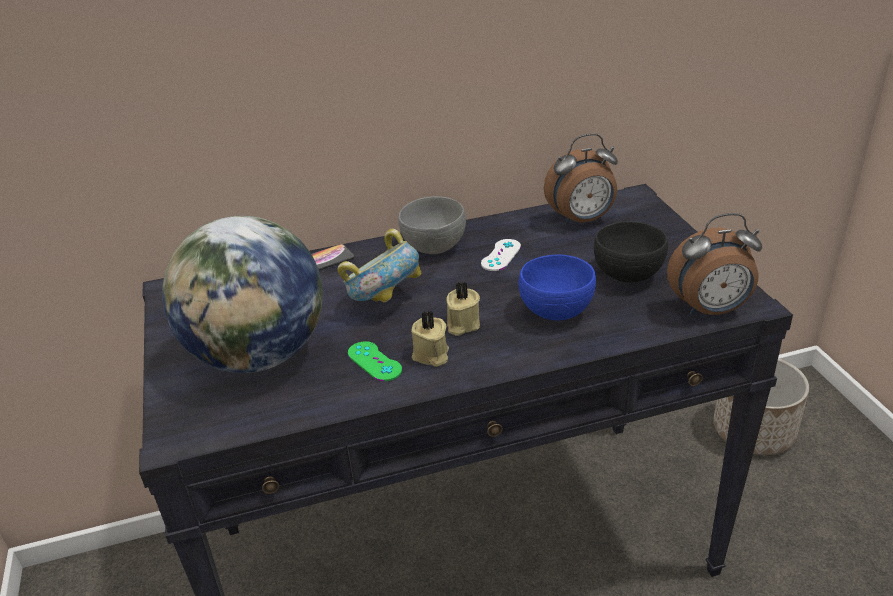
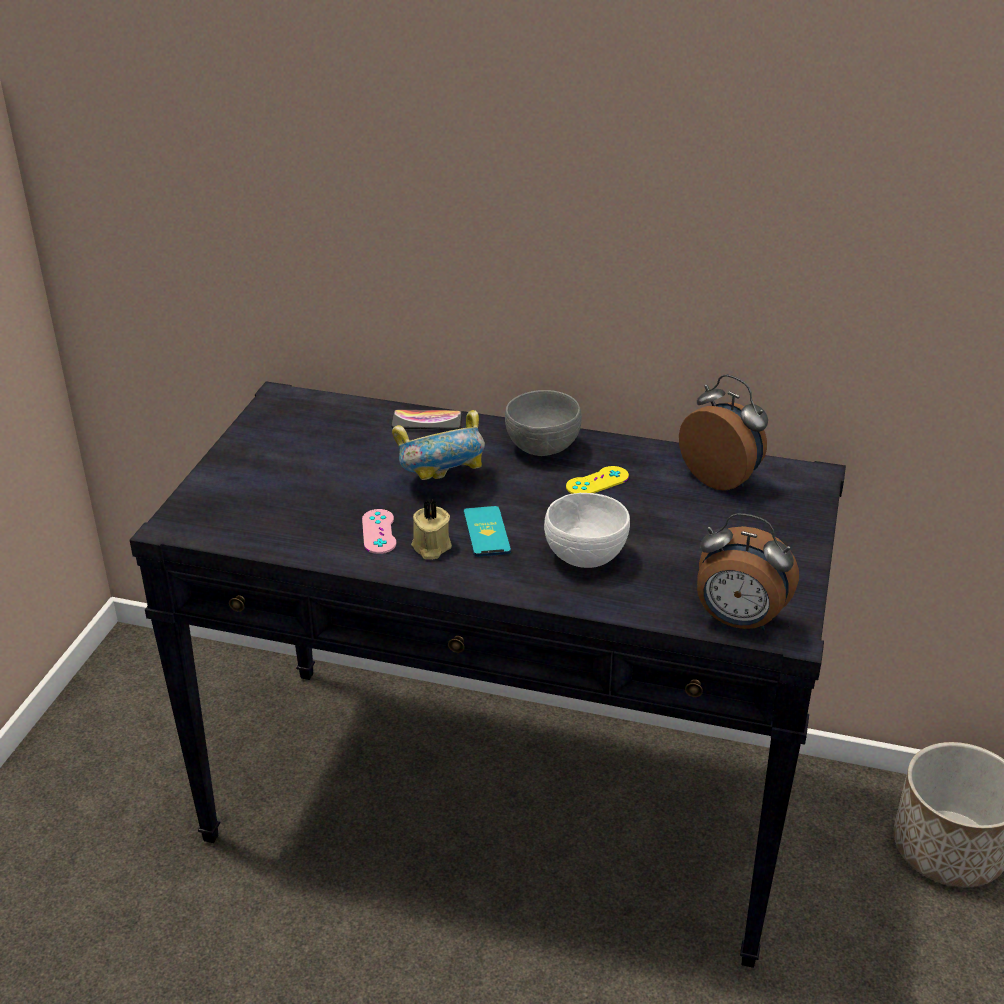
camera: 30 degrees right, 0 degrees up
globe [162,216,323,373] -> none
green game controller [348,341,402,381] -> pink game controller [362,509,397,554]
beige candle [446,281,480,336] -> phone [463,506,511,557]
white game controller [481,239,521,271] -> yellow game controller [566,466,629,494]
blue bowl [519,255,596,320] -> white bowl [544,493,630,568]
alarm clock [544,133,618,225] -> alarm clock turned 150 degrees counterclockwise [679,374,768,490]
black bowl [594,221,668,283] -> none

